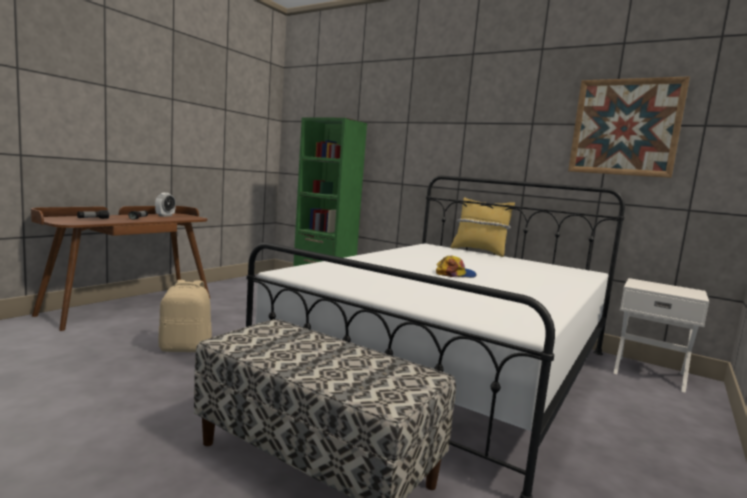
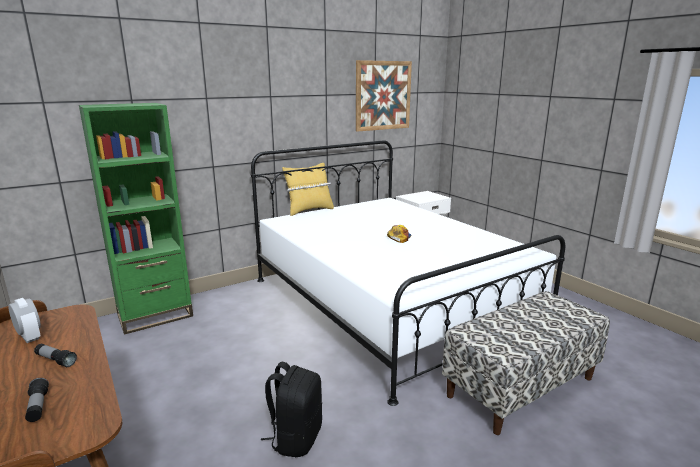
camera: 65 degrees left, 10 degrees up
beige backpack [158,280,212,352] -> black backpack [261,362,322,457]

